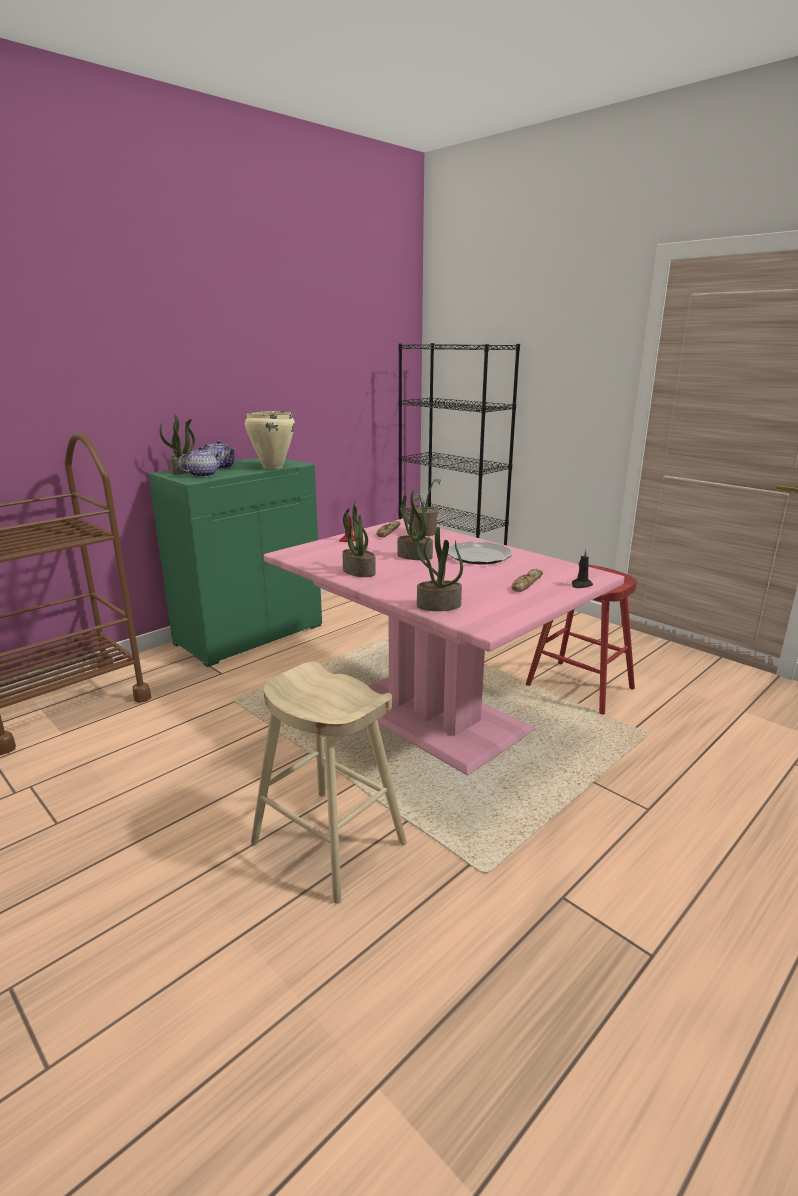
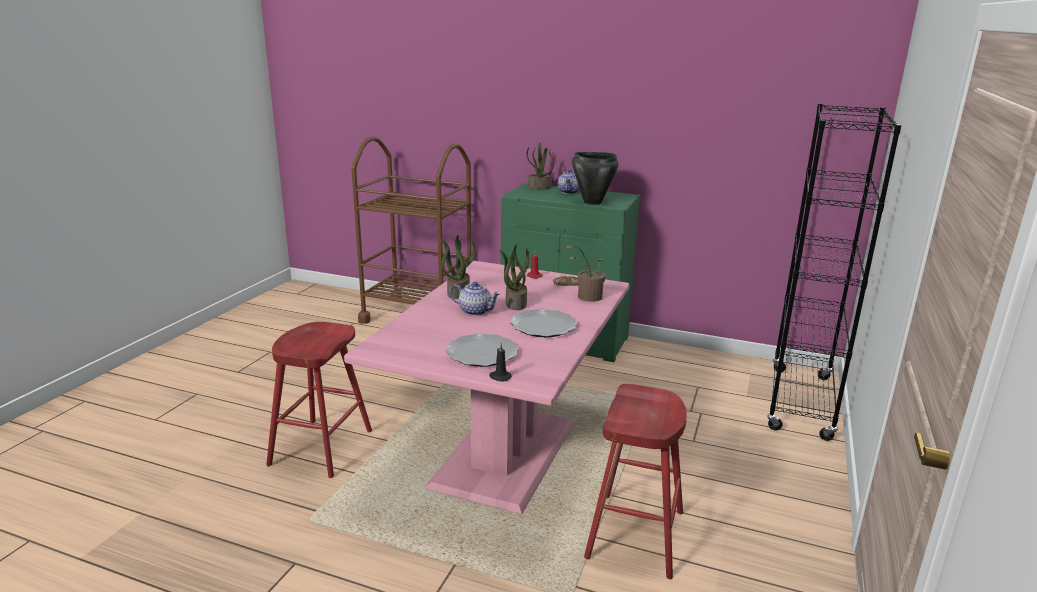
camera: 65 degrees right, 0 degrees up
teapot [179,446,222,477] -> teapot moved to [450,281,501,316]
beige cooking pot [245,411,295,469] -> black cooking pot [572,152,619,205]
beige stool [251,661,407,904] -> red stool [266,322,372,478]
potted plant [416,527,463,611] -> none
bread [511,569,543,592] -> plate [445,333,519,367]

